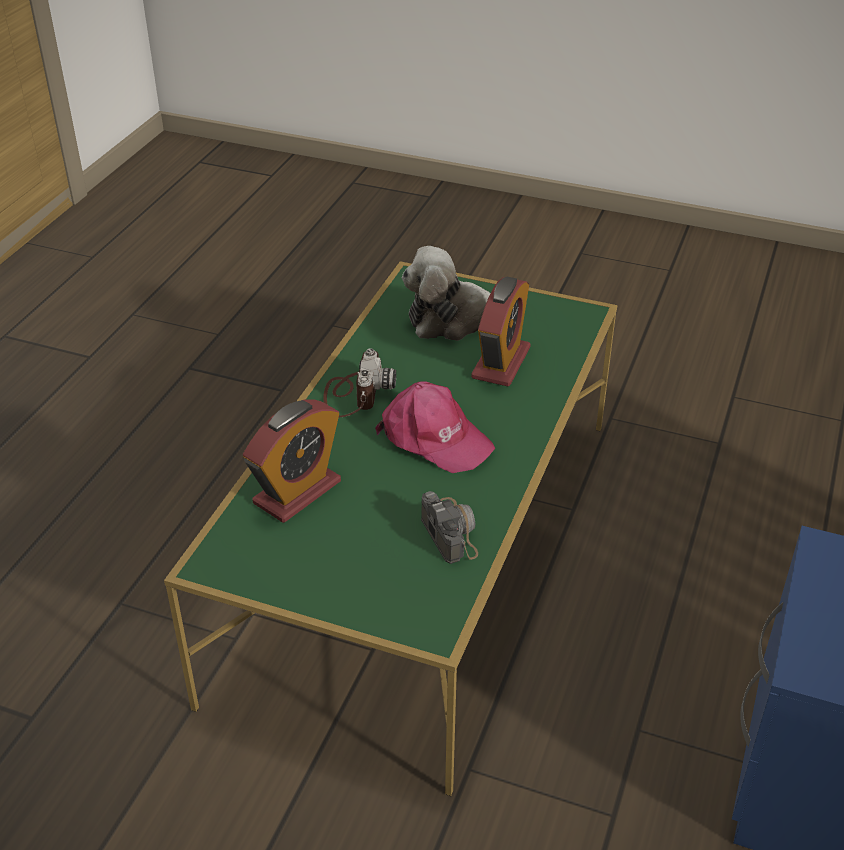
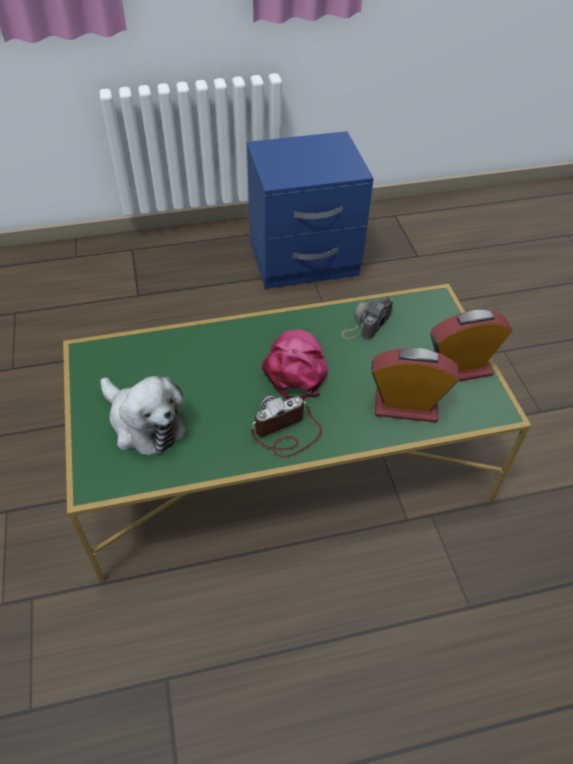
camera: 125 degrees left, 10 degrees up
alarm clock [471,277,531,387] -> alarm clock moved to [430,310,513,382]

